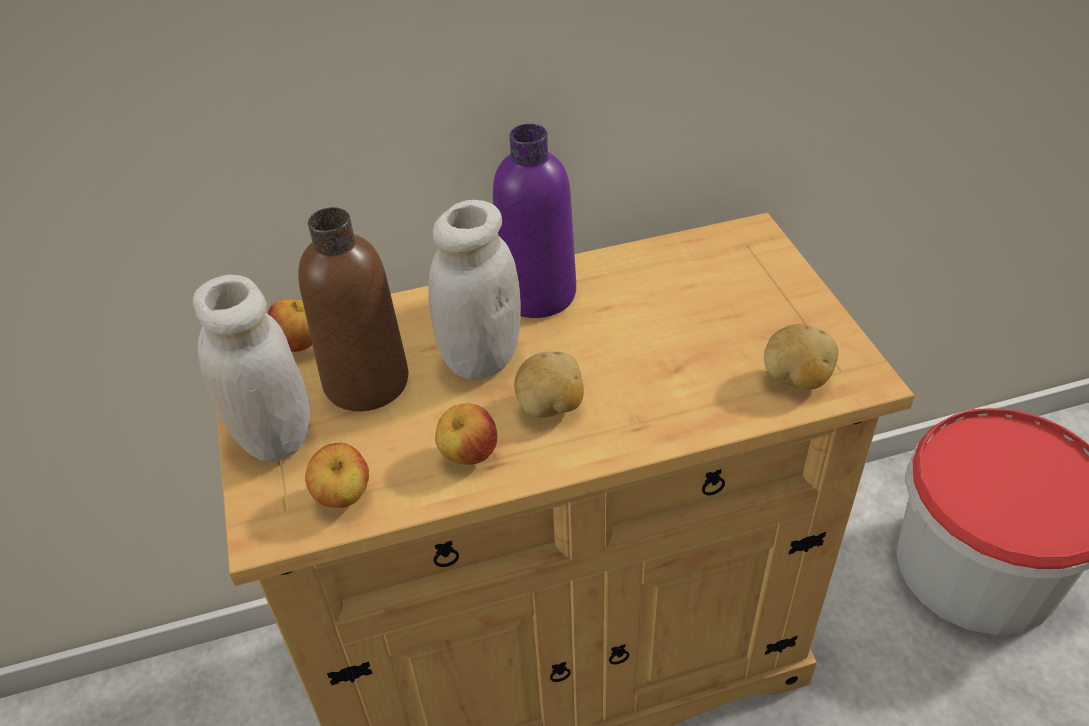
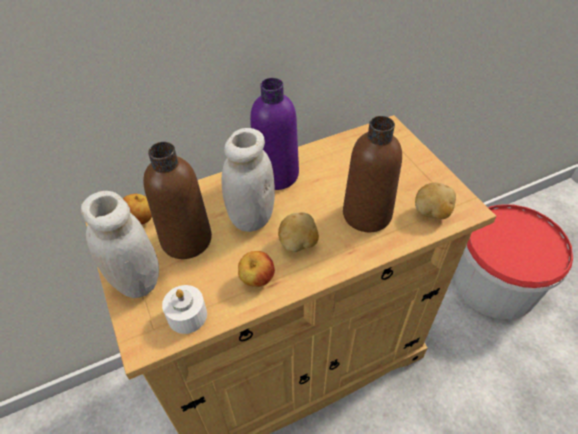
camera: 10 degrees left, 5 degrees up
apple [305,443,369,508] -> white candle [162,285,207,334]
none -> brown bottle [343,116,402,232]

